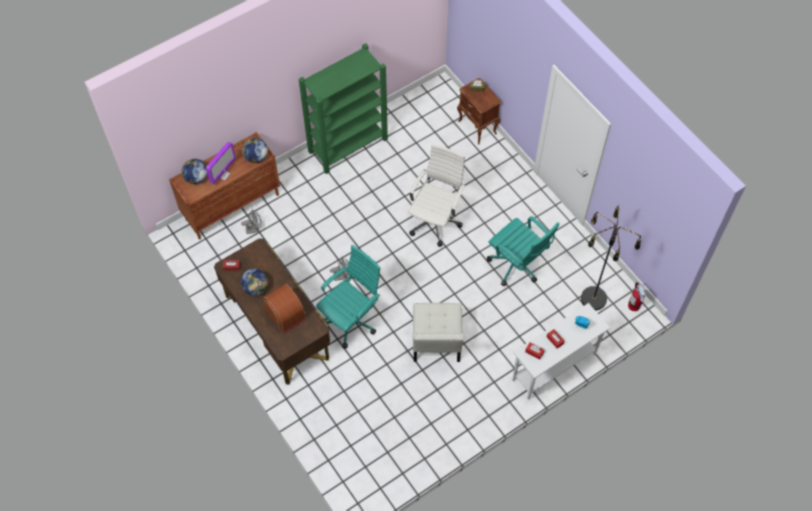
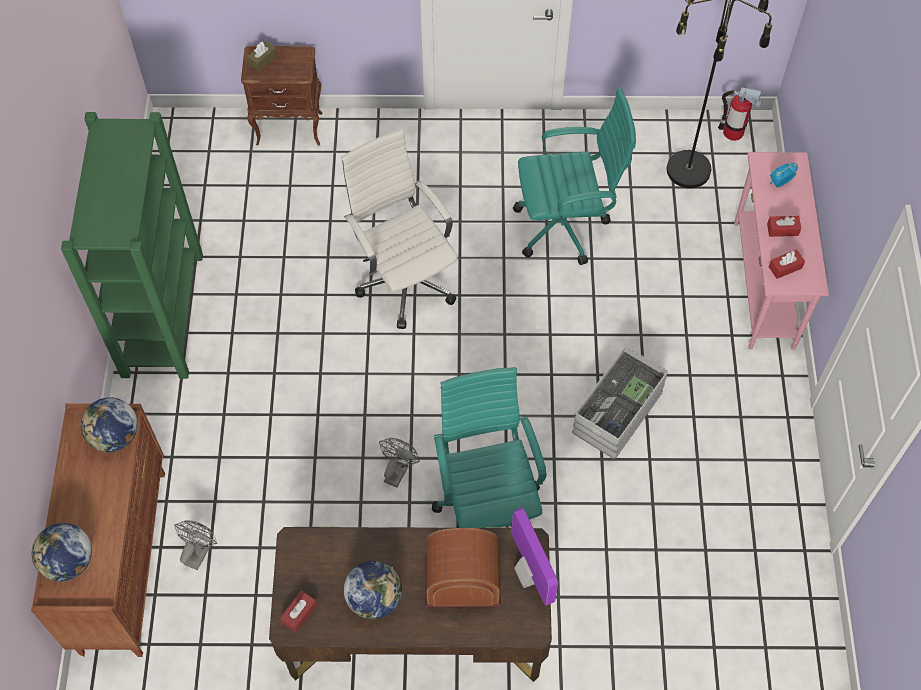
camera: 55 degrees left, 0 degrees up
monitor [206,142,236,184] -> monitor moved to [511,508,558,605]
white chair [413,303,464,362] -> grey storage box [572,347,668,459]
white console table [513,303,610,399] -> pink console table [734,152,829,350]

